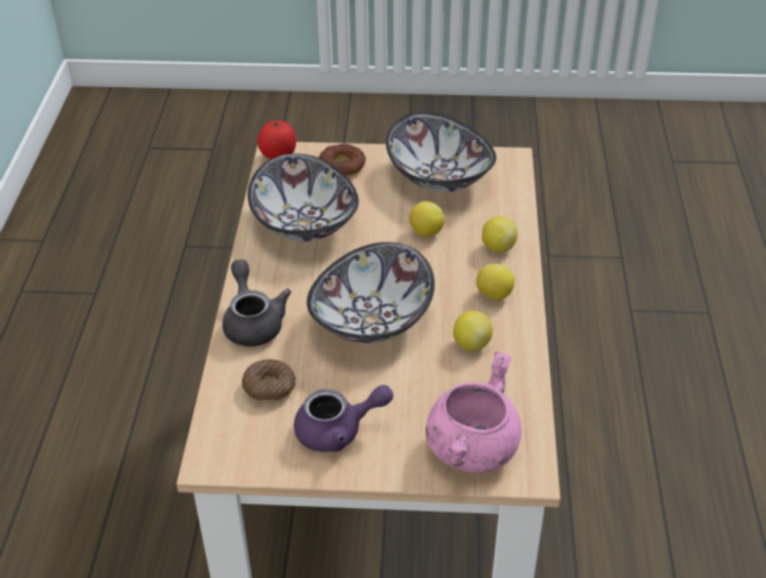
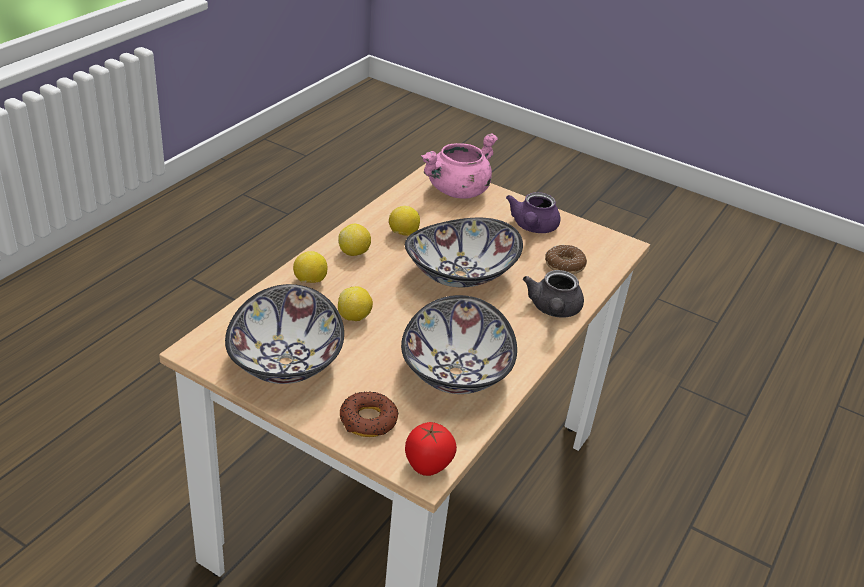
camera: 155 degrees left, 5 degrees down
purple teapot [294,385,393,452] -> purple teapot turned 90 degrees counterclockwise [506,192,560,233]

